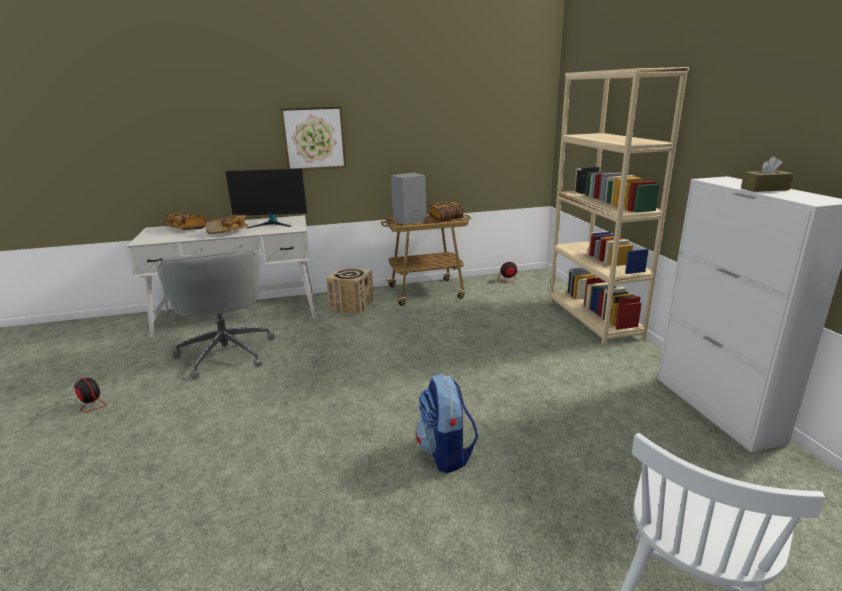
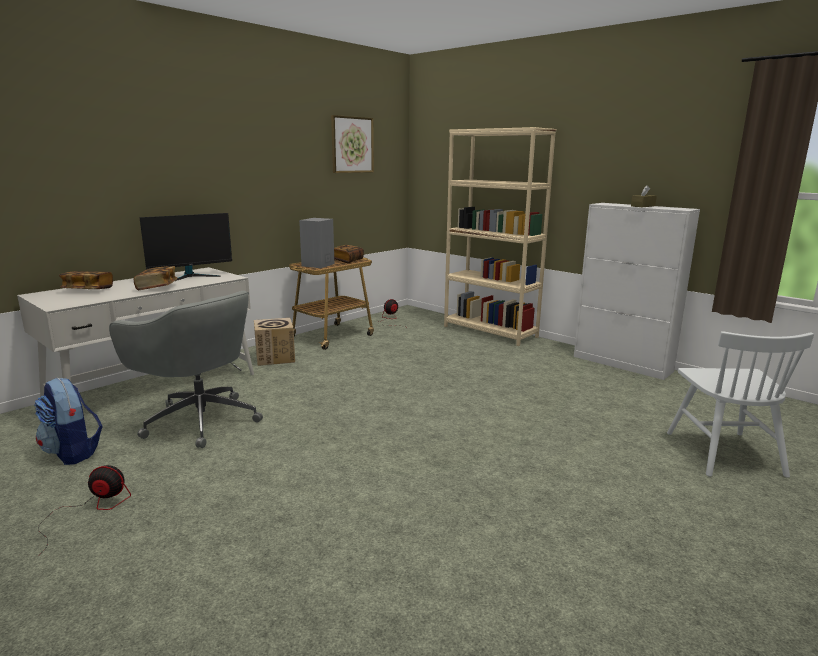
camera: 35 degrees left, 5 degrees down
picture [280,106,347,170] -> picture moved to [331,115,374,173]
backpack [416,373,478,473] -> backpack moved to [34,378,103,465]

